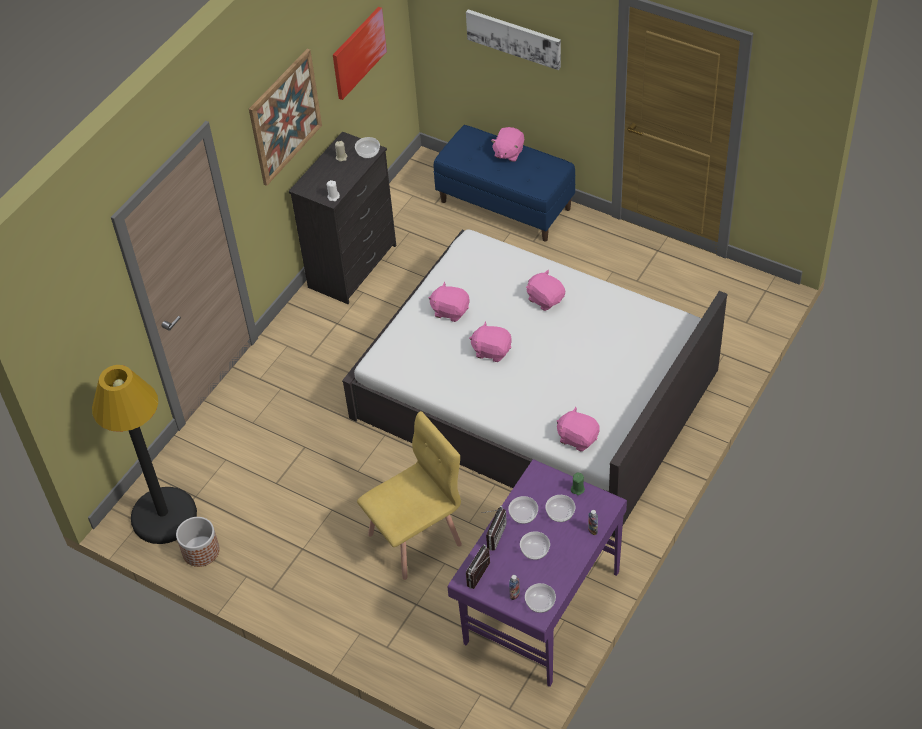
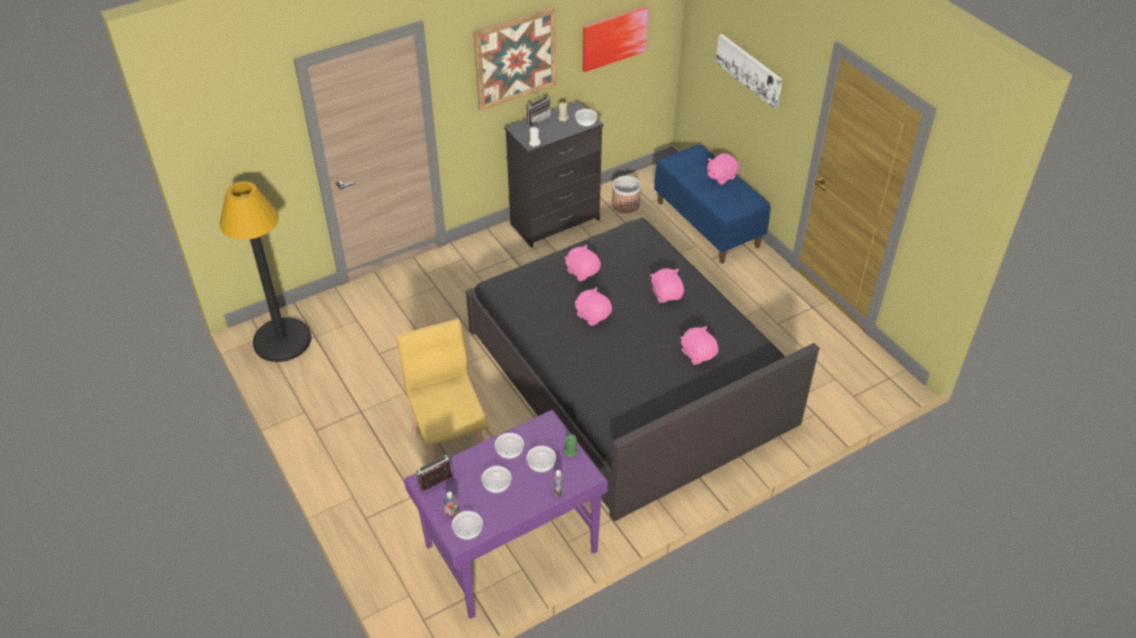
camera: 25 degrees right, 5 degrees down
planter [176,517,220,567] -> planter moved to [612,176,641,213]
white bed [342,229,728,537] -> black bed [465,218,820,522]
yellow chair [357,411,462,580] -> yellow chair turned 105 degrees counterclockwise [397,319,489,463]
radio [481,506,507,551] -> radio moved to [527,92,551,126]
pink plush toy [556,407,600,451] -> pink plush toy moved to [680,326,719,365]

